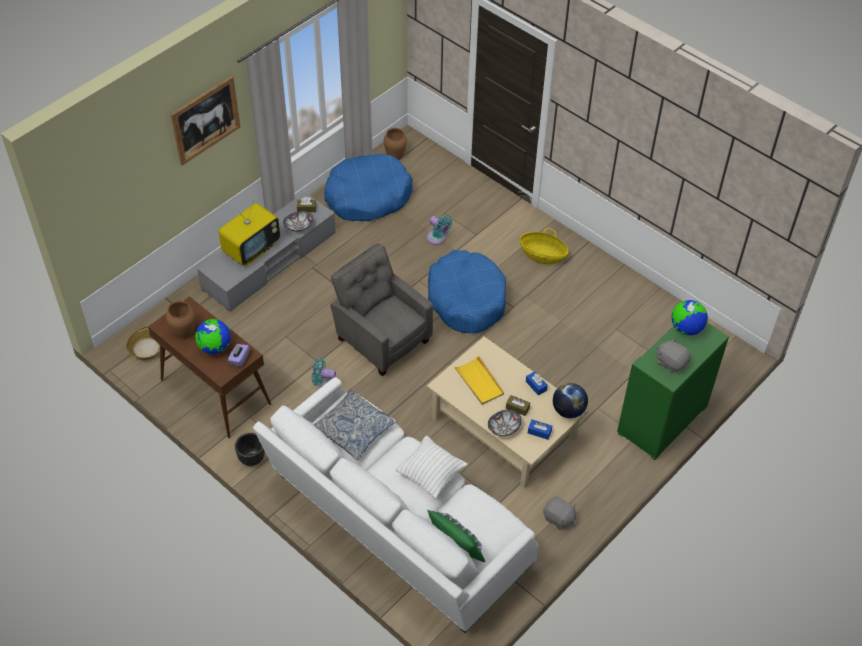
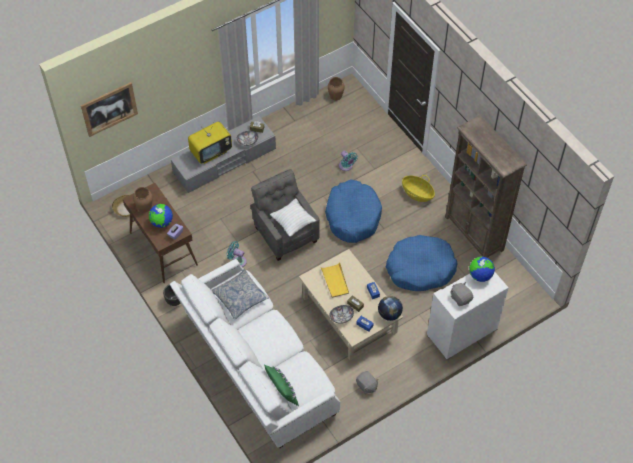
camera: 15 degrees right, 5 degrees up
picture [171,76,240,165] -> picture moved to [81,82,138,137]
blue dog bed [324,154,413,221] -> blue dog bed moved to [386,235,458,291]
white pillow [394,436,468,498] -> white pillow moved to [270,199,316,237]
green cabinet [617,323,729,460] -> white cabinet [427,272,509,360]
none -> brown bookcase [445,115,527,258]

